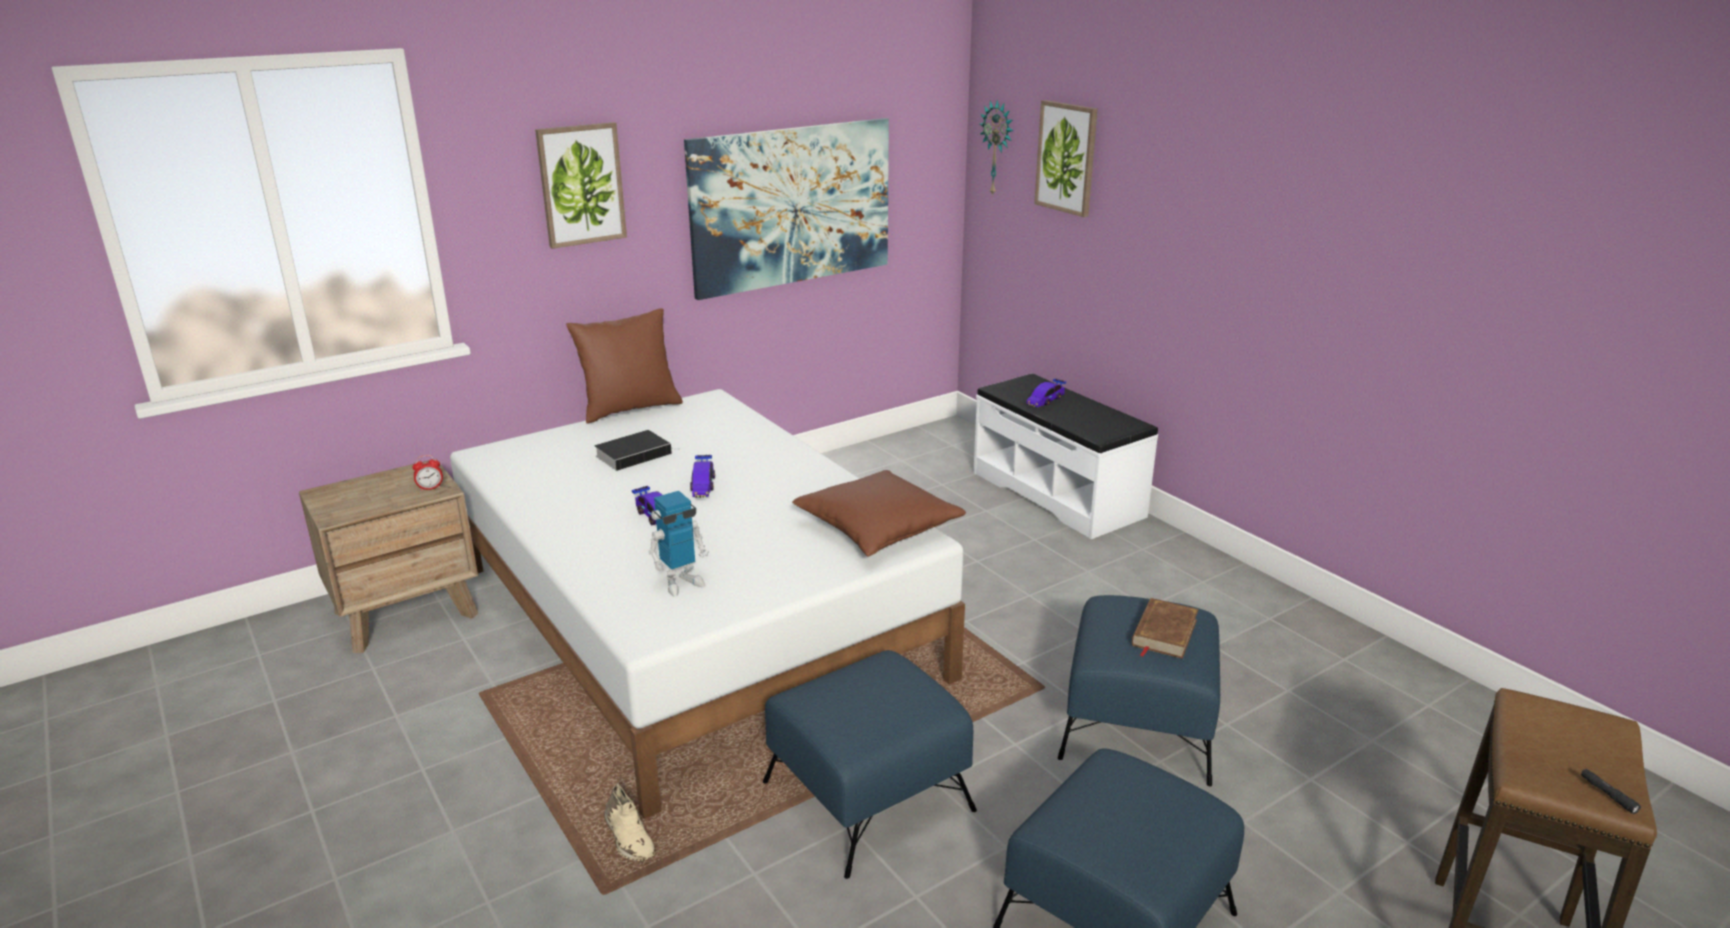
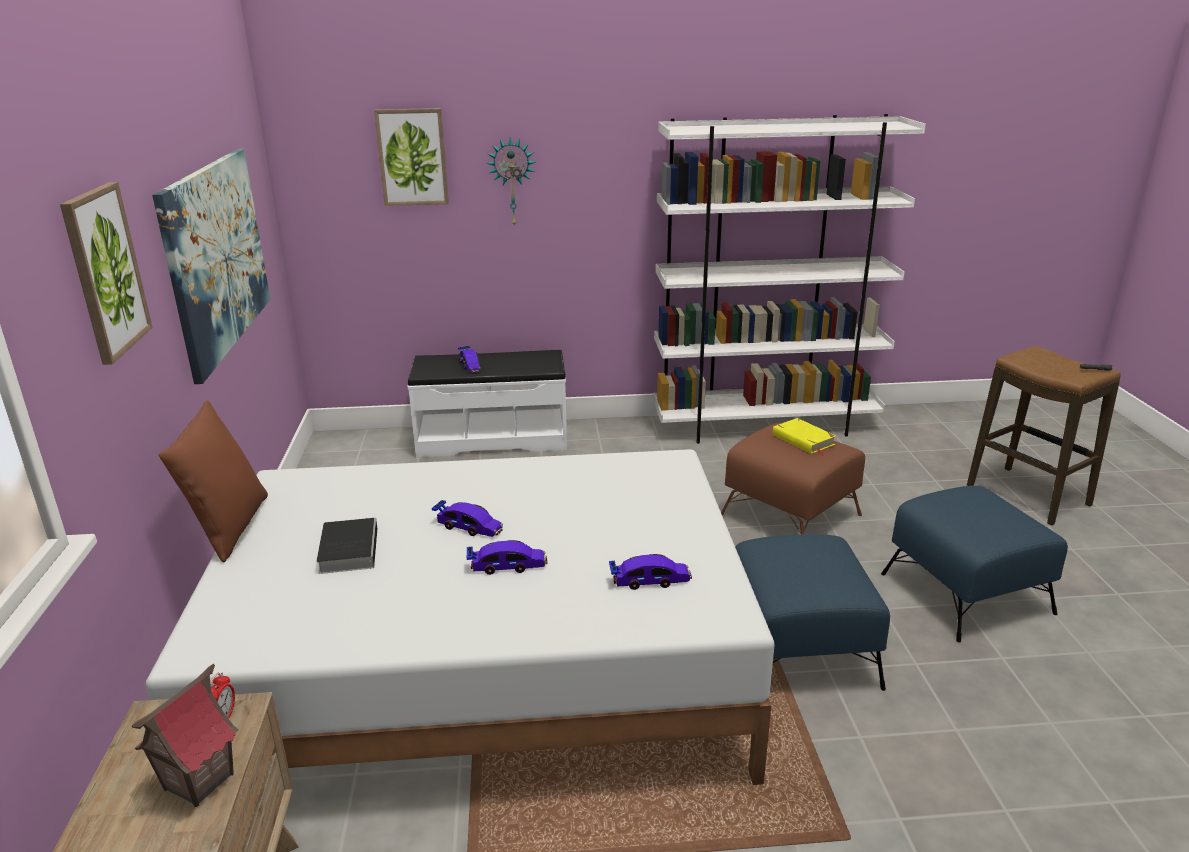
camera: 60 degrees left, 0 degrees up
beige shoe [604,784,655,861] -> none
toy robot [648,491,709,597] -> toy car [609,554,692,590]
brown pillow [792,470,966,556] -> none
wall clock [980,99,1013,197] -> wall clock moved to [486,137,536,228]
blue ottoman [1058,595,1220,786] -> brown ottoman [721,423,865,535]
brown book [1132,598,1199,659] -> yellow book [772,418,836,456]
none -> toy house [132,663,238,807]
none -> white bookcase [653,114,926,444]

